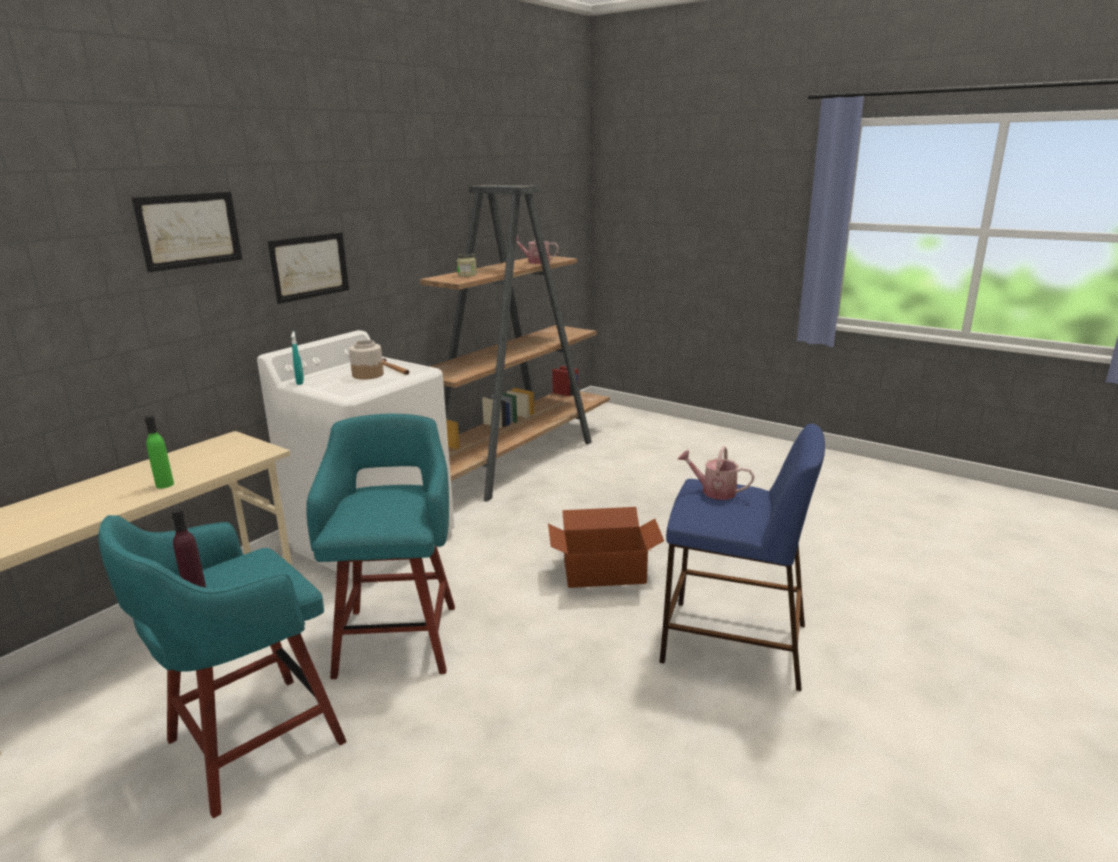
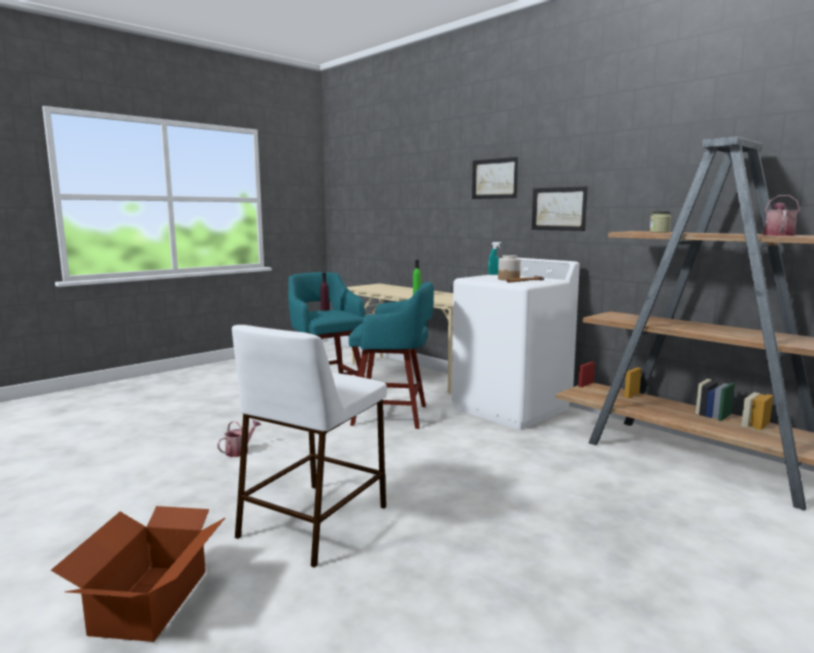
camera: 100 degrees right, 10 degrees down
cardboard box [548,507,664,588] -> cardboard box moved to [51,506,226,642]
blue stool [659,424,825,691] -> white stool [232,325,387,568]
watering can [678,446,754,500] -> watering can moved to [217,420,261,457]

